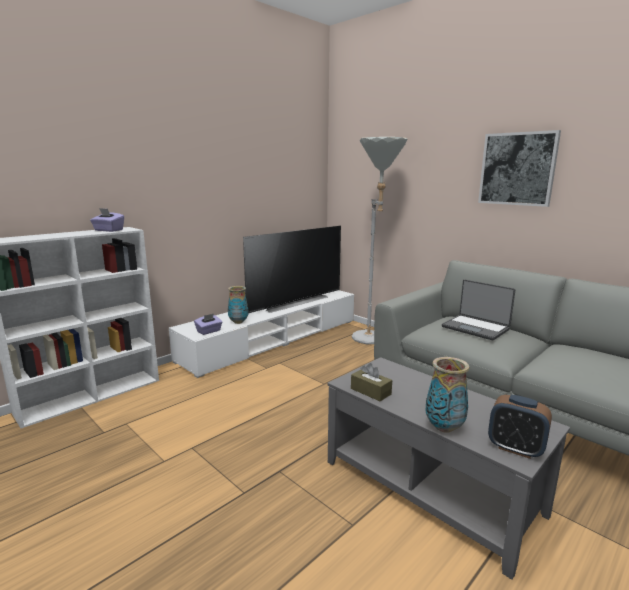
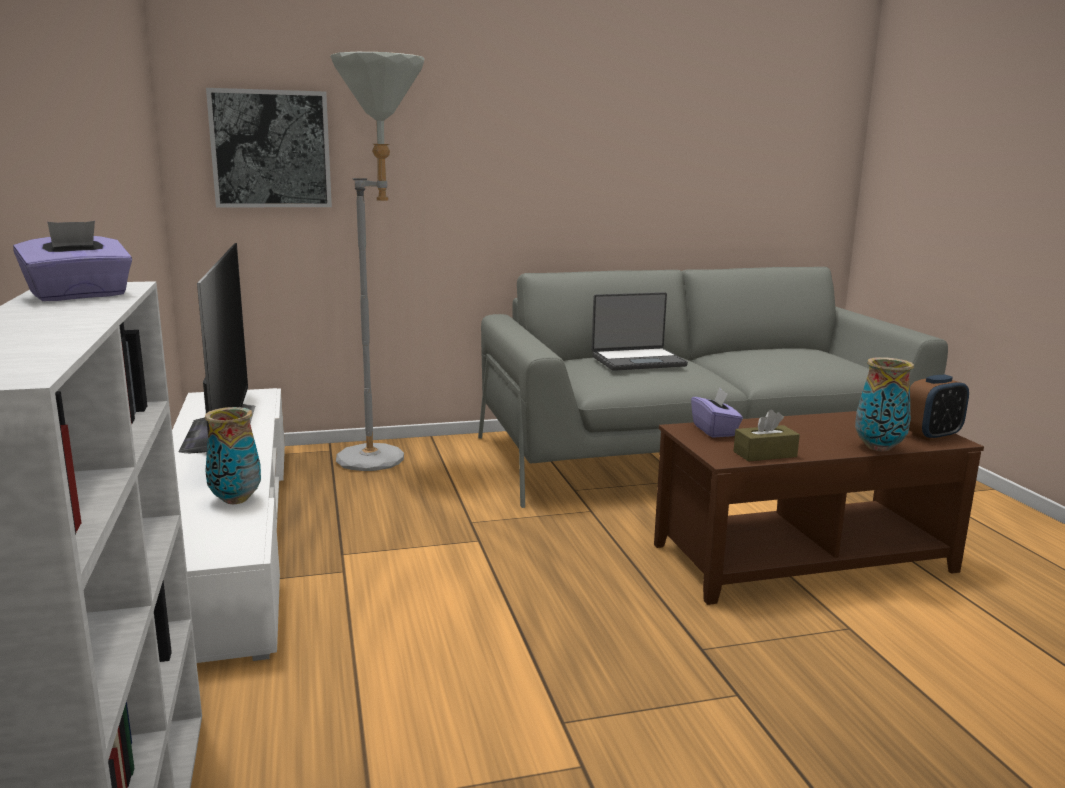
camera: 60 degrees left, 0 degrees up
purple tissue box [194,314,222,335] -> purple tissue box moved to [691,388,743,438]
grey coffee table [328,357,570,580] -> brown coffee table [654,411,984,605]
picture [478,130,561,207] -> picture moved to [206,88,332,207]

